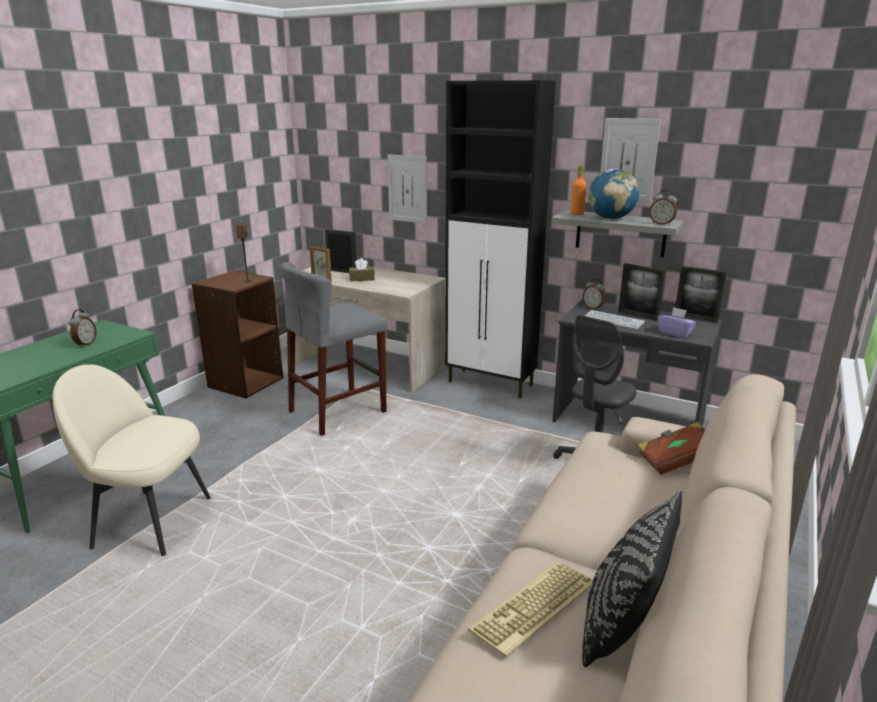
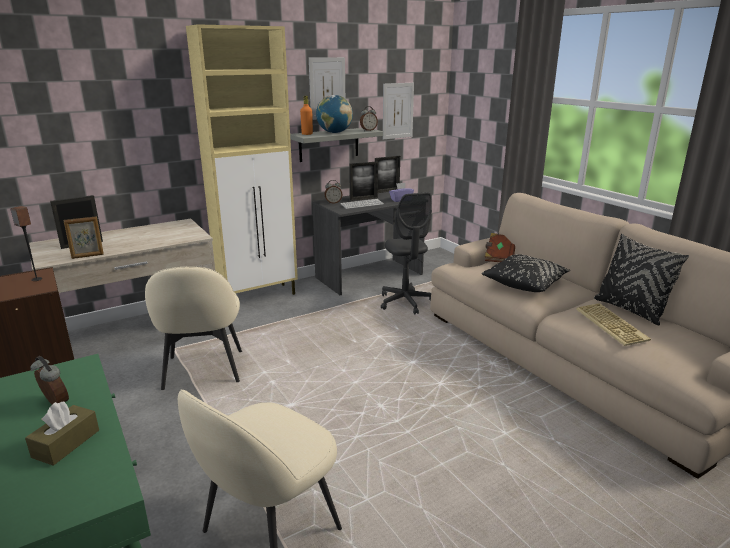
camera: 60 degrees left, 0 degrees up
grey stool [280,262,388,436] -> beige chair [145,267,242,390]
brown tissue box [349,258,375,281] -> brown tissue box moved to [25,401,99,466]
picture [387,154,427,224] -> picture moved to [383,83,414,140]
black cabinet [445,80,556,398] -> beige cabinet [186,24,298,295]
none -> black pillow [482,254,570,292]

